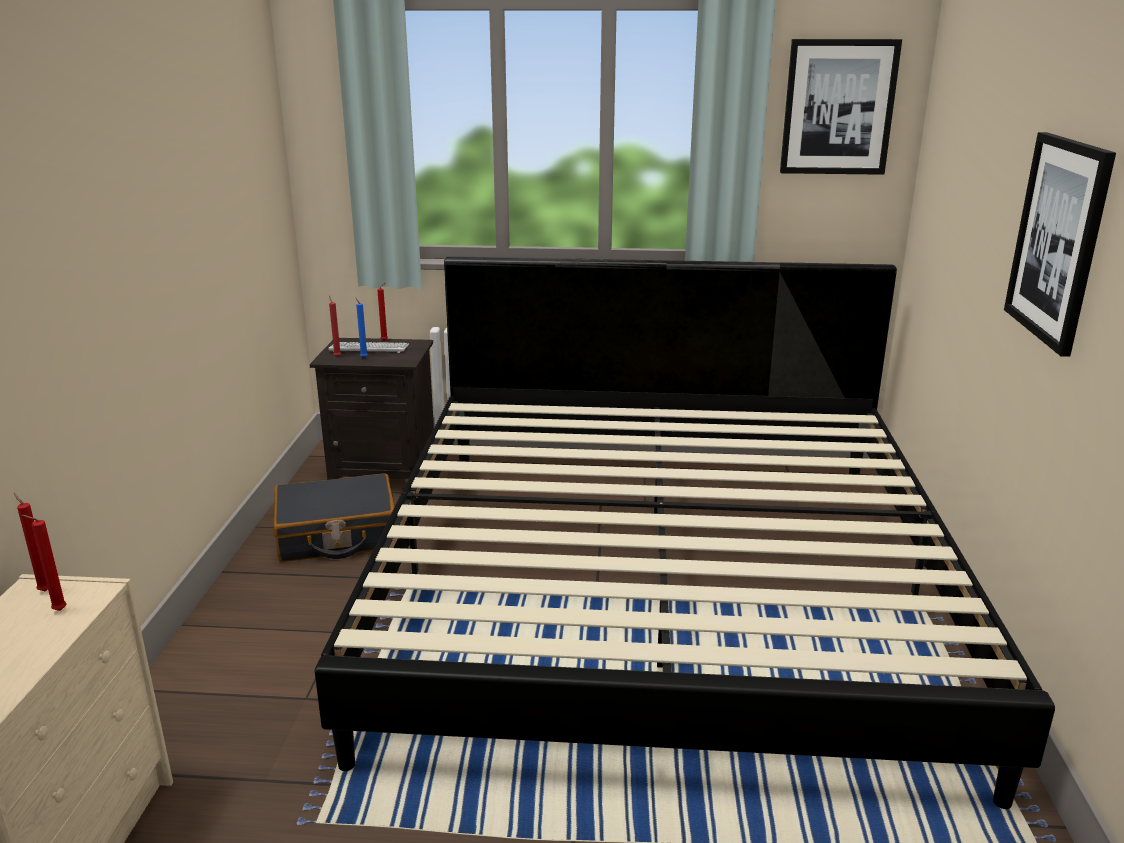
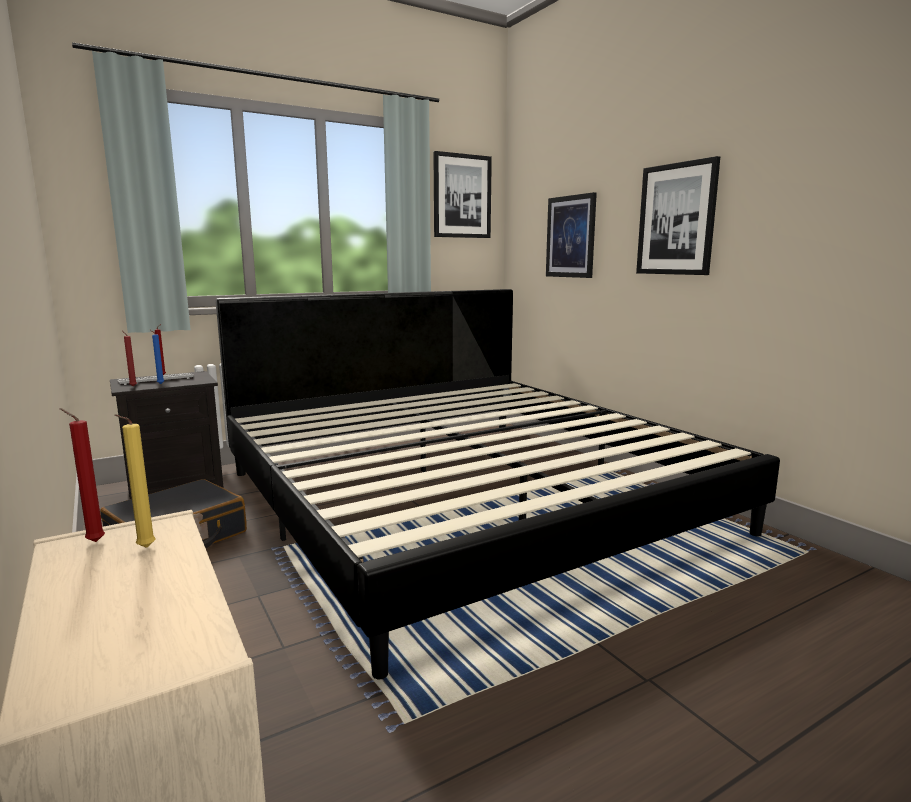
camera: 35 degrees left, 10 degrees down
red candle [22,515,67,611] -> yellow candle [114,414,156,548]
none -> picture [546,192,597,278]

